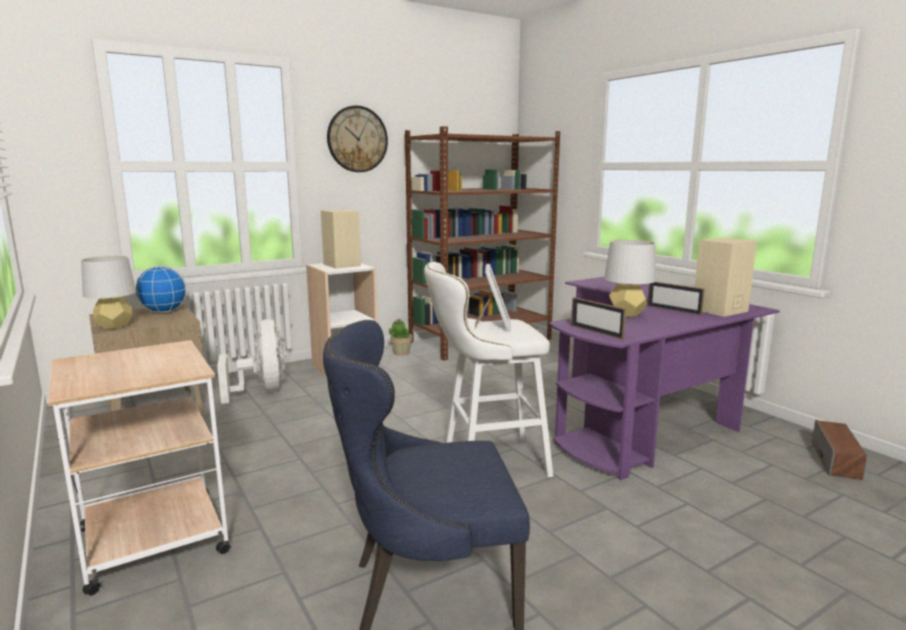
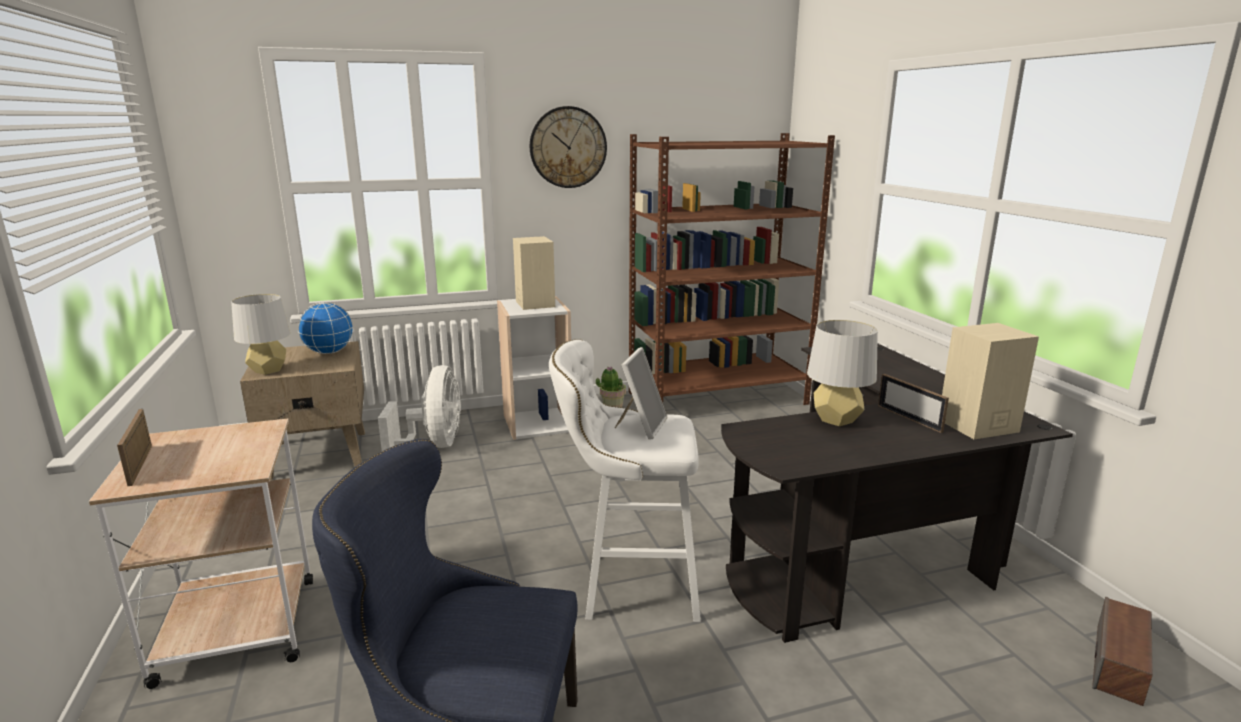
camera: 15 degrees right, 5 degrees up
purple desk [549,277,780,480] -> black desk [721,343,1073,643]
picture frame [571,297,626,340] -> picture frame moved to [117,409,152,486]

